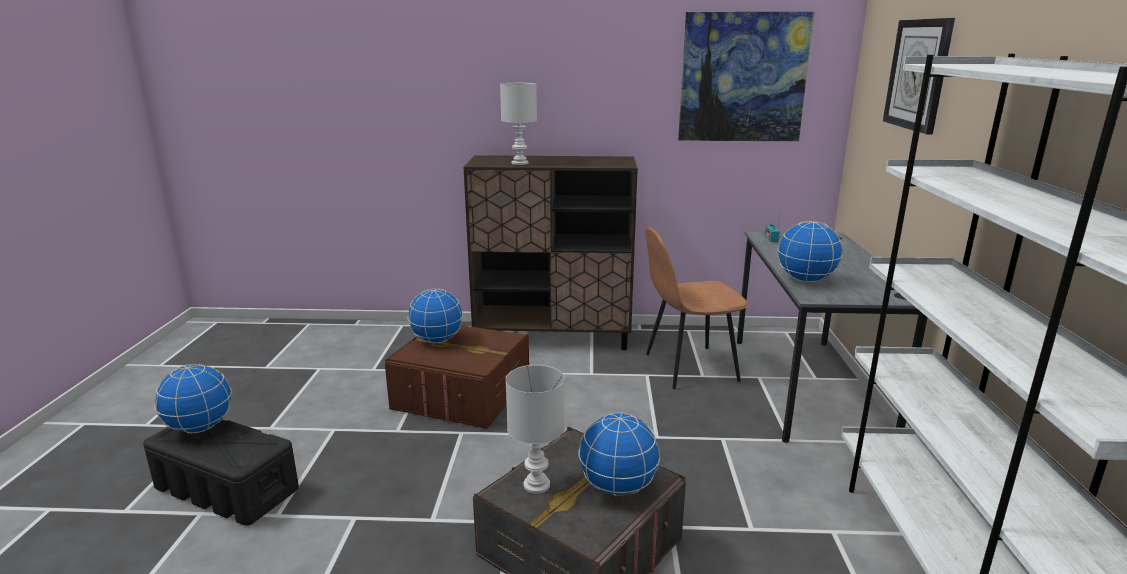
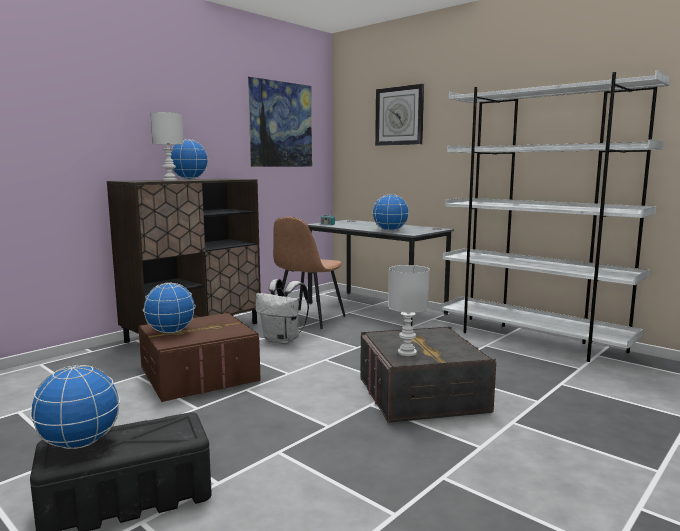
camera: 50 degrees left, 10 degrees down
globe [578,412,660,496] -> globe moved to [171,139,209,180]
none -> white backpack [255,279,309,344]

